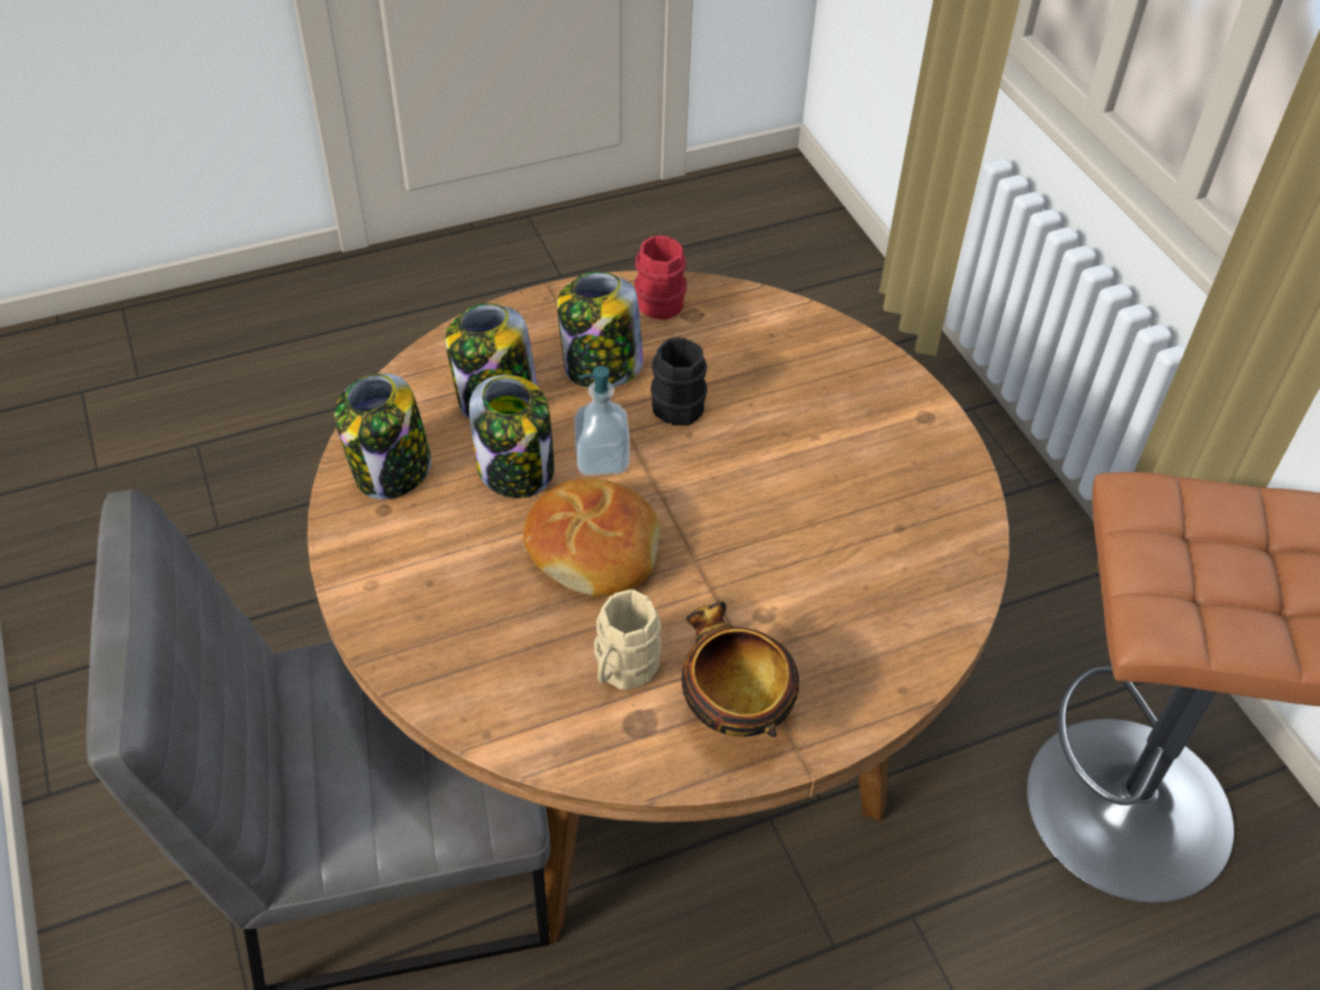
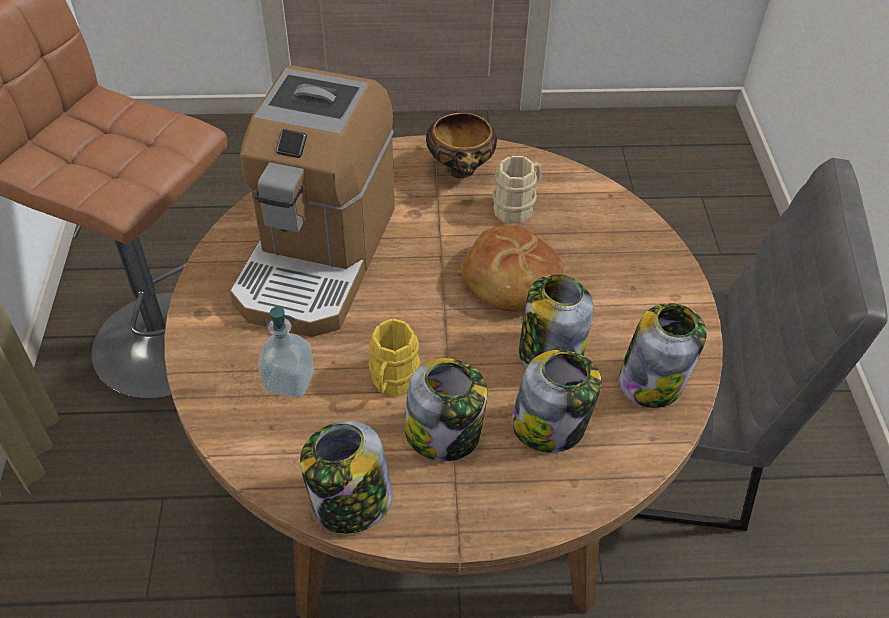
camera: 160 degrees left, 0 degrees up
soap dispenser [574,366,630,476] -> soap dispenser moved to [258,307,314,398]
red mug [634,235,687,320] -> jar [300,421,392,534]
black mug [650,337,707,425] -> yellow mug [368,318,420,397]
none -> coffee machine [230,65,395,337]

